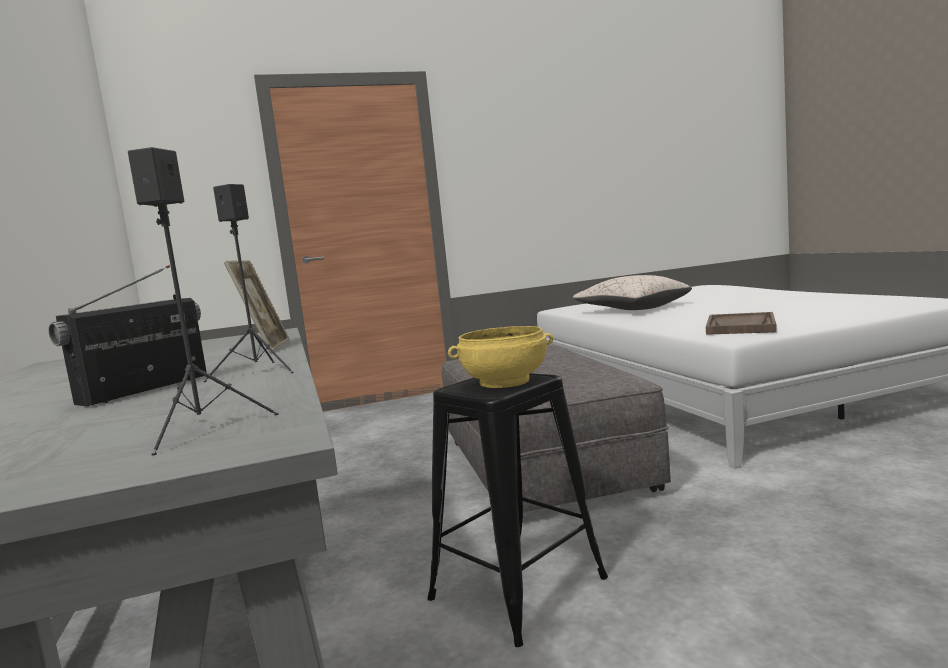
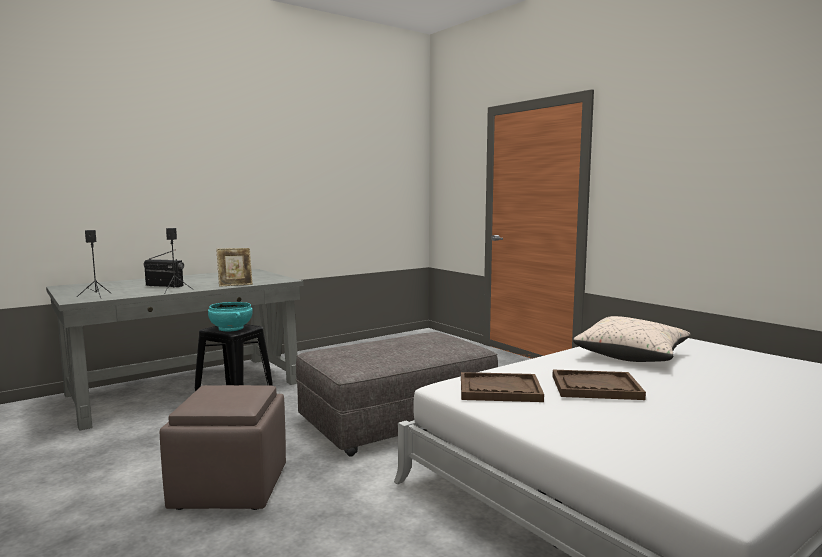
camera: 70 degrees right, 0 degrees up
yellow bowl [448,326,553,388] -> turquoise bowl [208,302,253,331]
none -> brown ottoman [160,385,286,510]
none -> brown tray [552,370,646,400]

